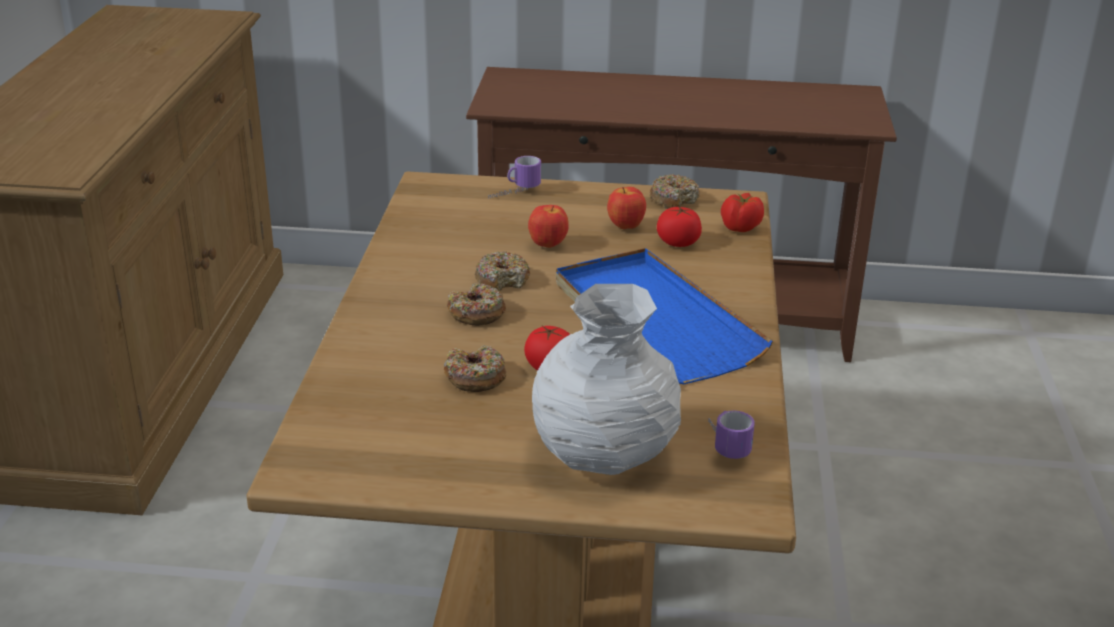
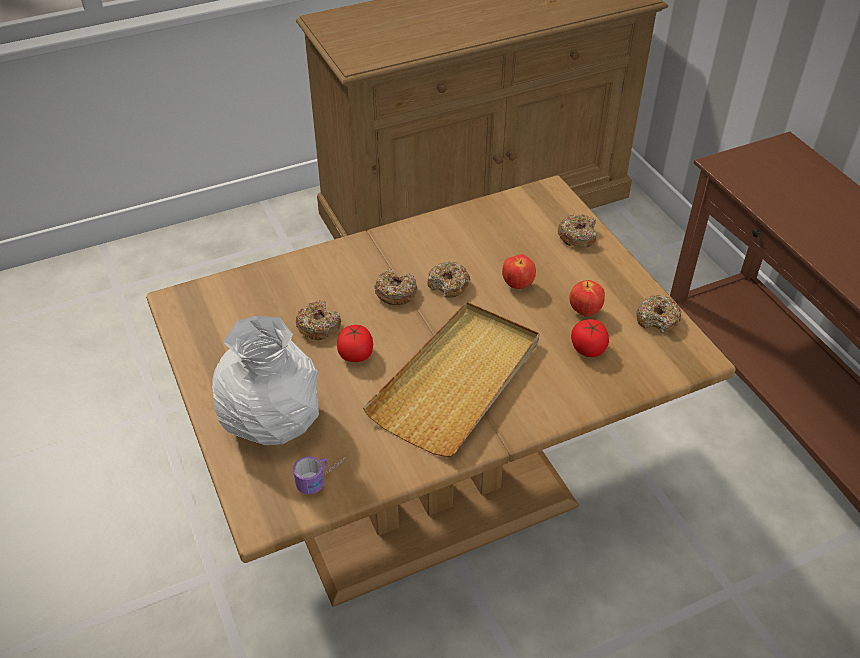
camera: 60 degrees right, 15 degrees up
mug [488,156,541,199] -> donut [558,214,597,247]
blue tray [556,248,773,384] -> beige tray [363,302,539,457]
tomato [721,193,764,232] -> none

